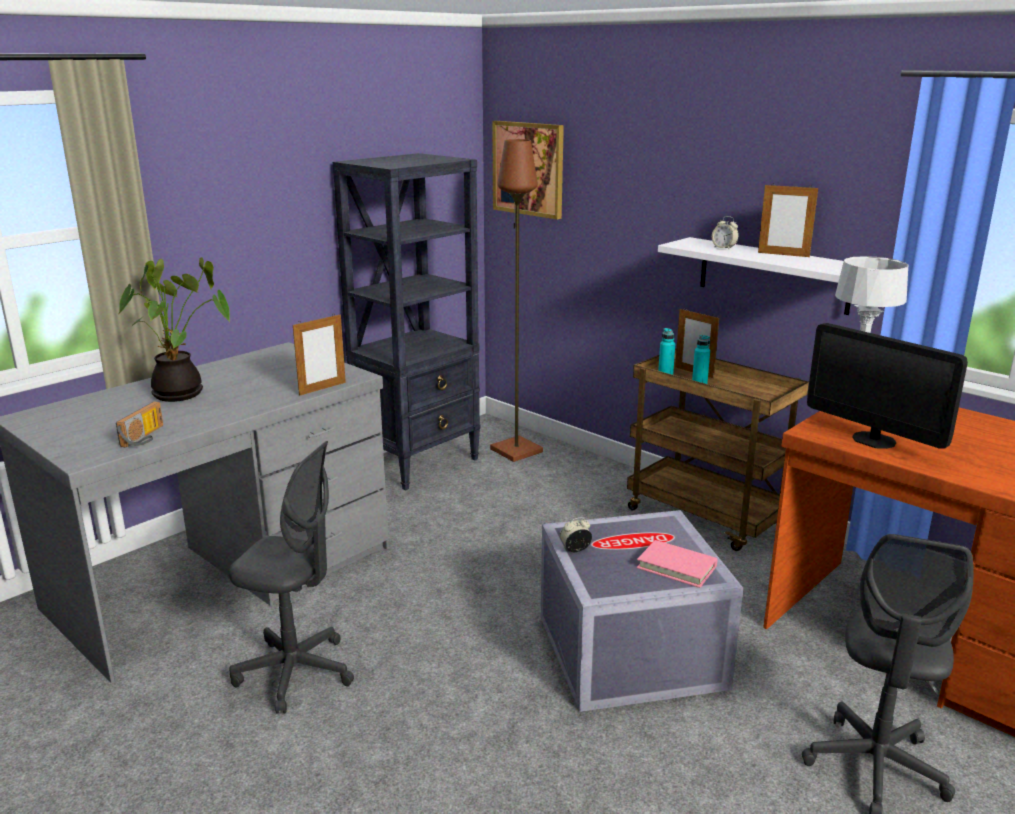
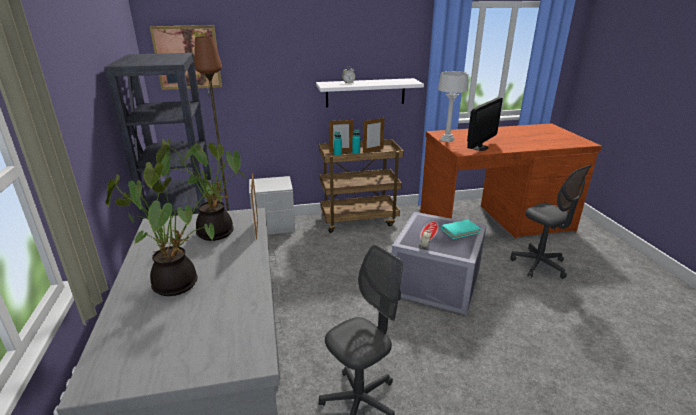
camera: 55 degrees left, 5 degrees up
radio [116,402,163,448] -> none
pink book [637,540,717,588] -> turquoise book [441,219,481,239]
picture frame [758,184,818,257] -> picture frame moved to [363,118,384,153]
monitor [807,323,968,449] -> monitor turned 45 degrees counterclockwise [467,97,503,151]
none -> potted plant [156,139,246,241]
none -> grey nightstand [249,176,295,235]

